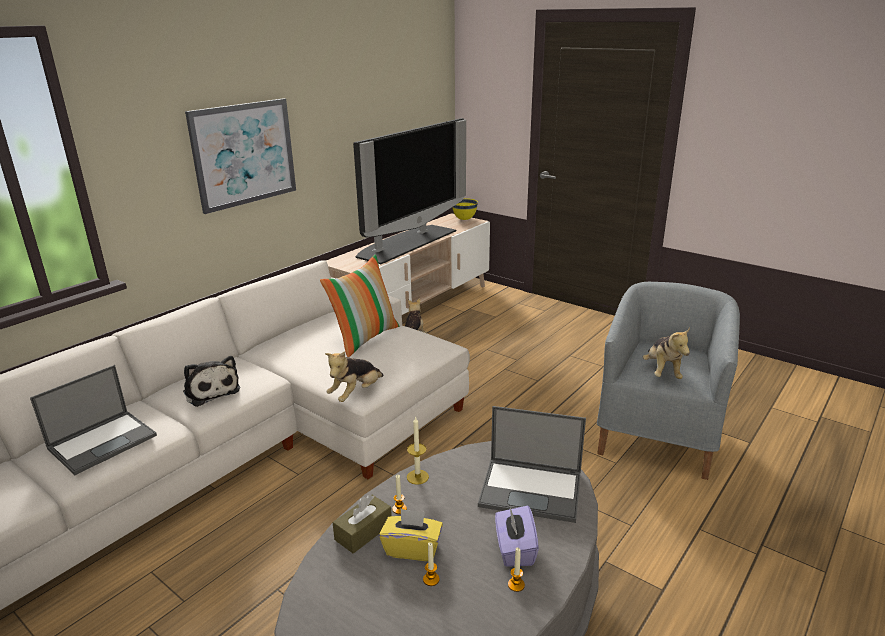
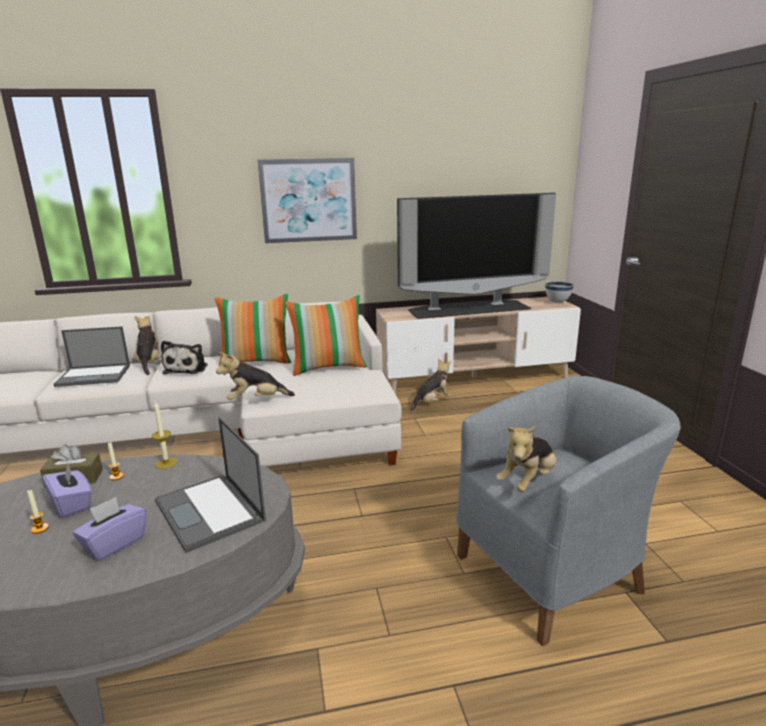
camera: 40 degrees right, 5 degrees down
yellow tissue box [379,508,443,561] -> purple tissue box [42,463,92,518]
yellow bowl [452,198,478,220] -> white bowl [545,281,574,303]
candle [508,548,525,592] -> none
none -> plush toy [134,316,162,375]
none -> pillow [215,294,291,366]

